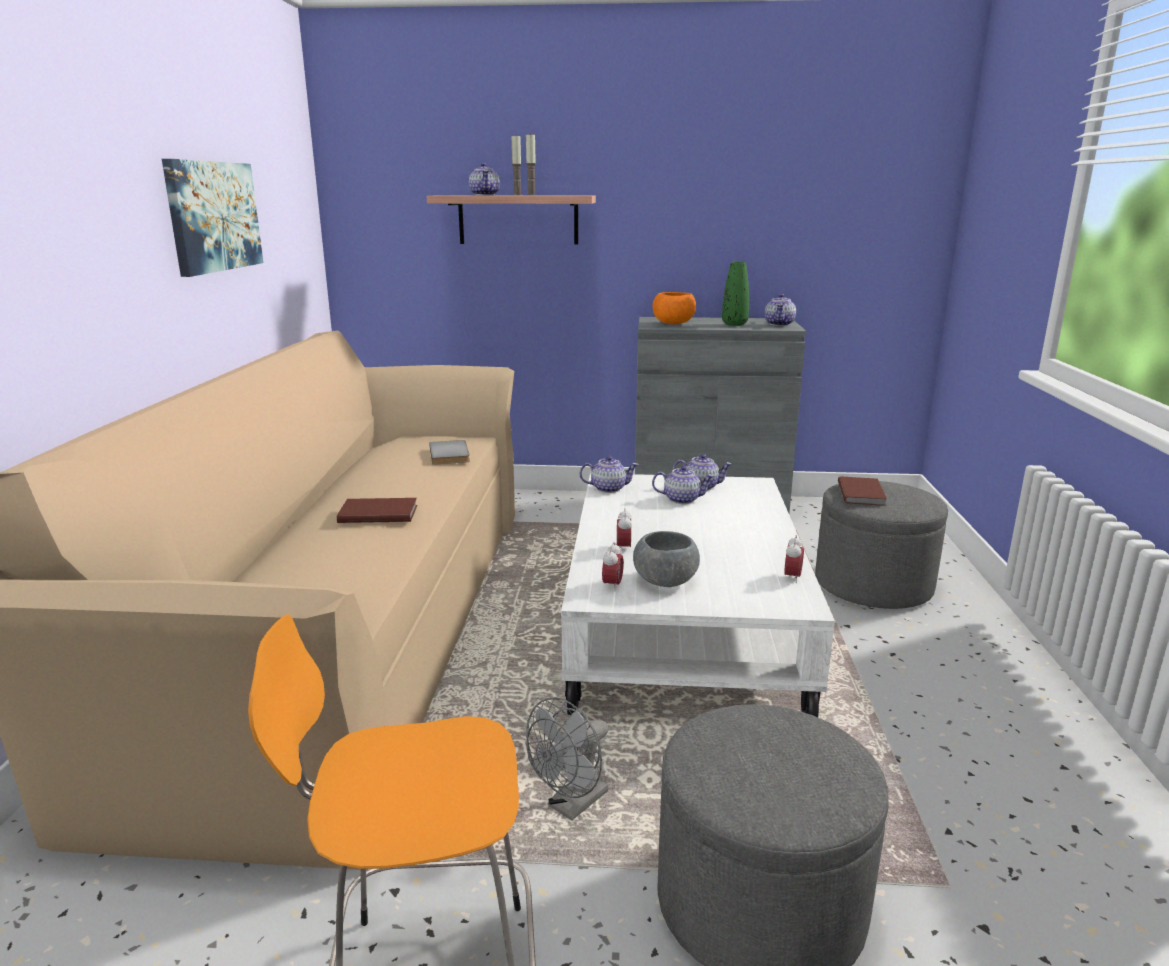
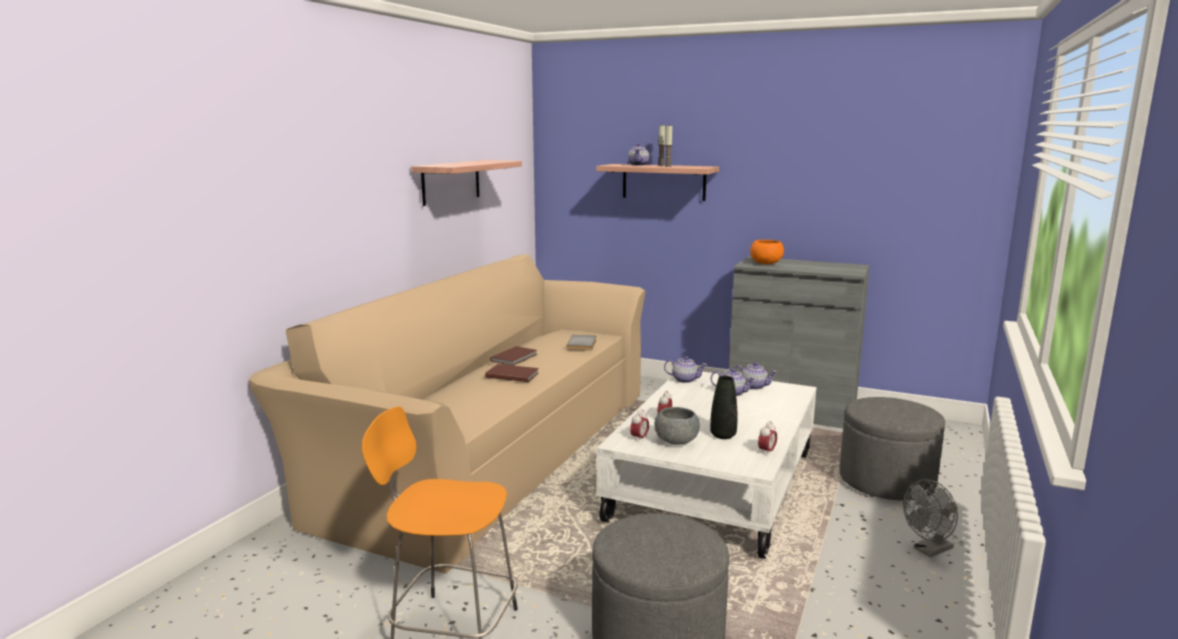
camera: 20 degrees right, 5 degrees down
picture [162,159,263,277] -> shelf [411,160,522,206]
grey fan [526,697,609,821] -> grey fan moved to [903,479,958,558]
green vase [722,262,749,326] -> none
teapot [765,294,796,326] -> none
brown book [838,476,887,506] -> brown book moved to [490,346,537,366]
none -> black vase [710,376,738,439]

